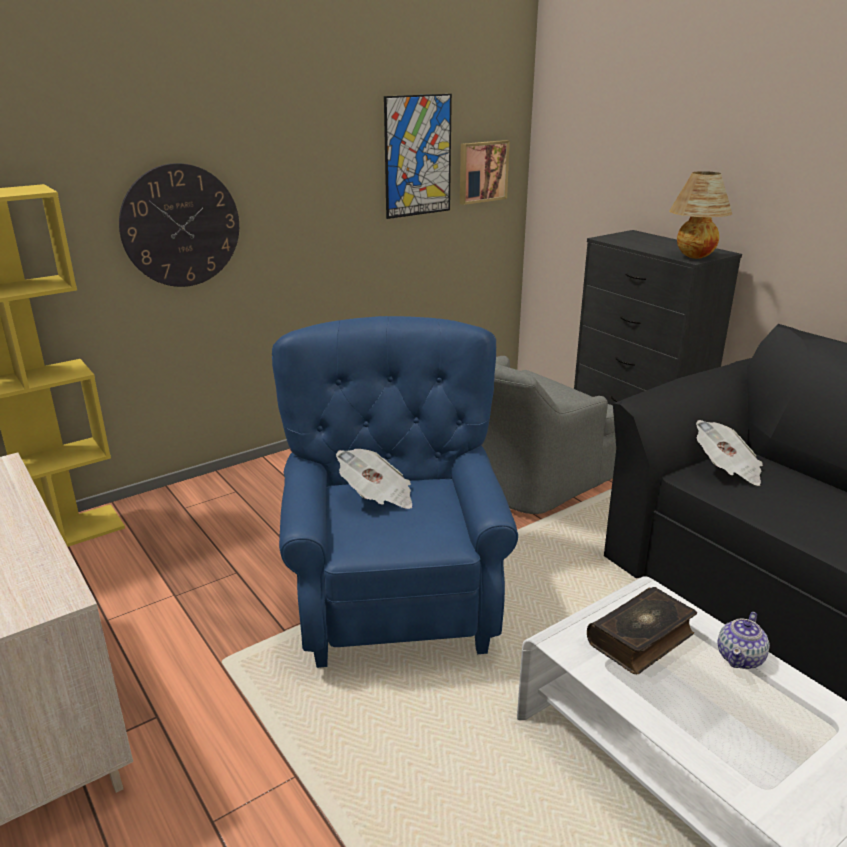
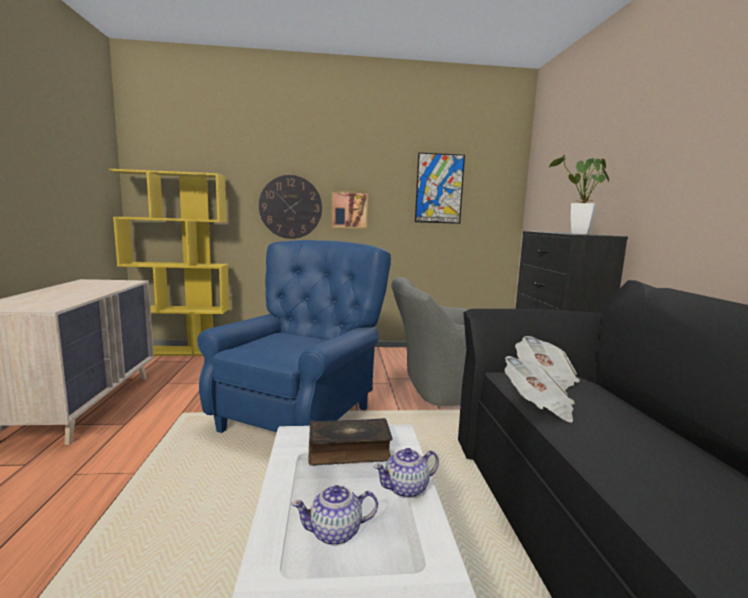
camera: 30 degrees right, 15 degrees down
newspaper [336,449,412,509] -> newspaper moved to [504,356,574,423]
picture [460,140,510,205] -> picture moved to [331,190,368,229]
table lamp [669,171,732,259] -> potted plant [548,155,609,235]
none -> teapot [292,485,378,545]

